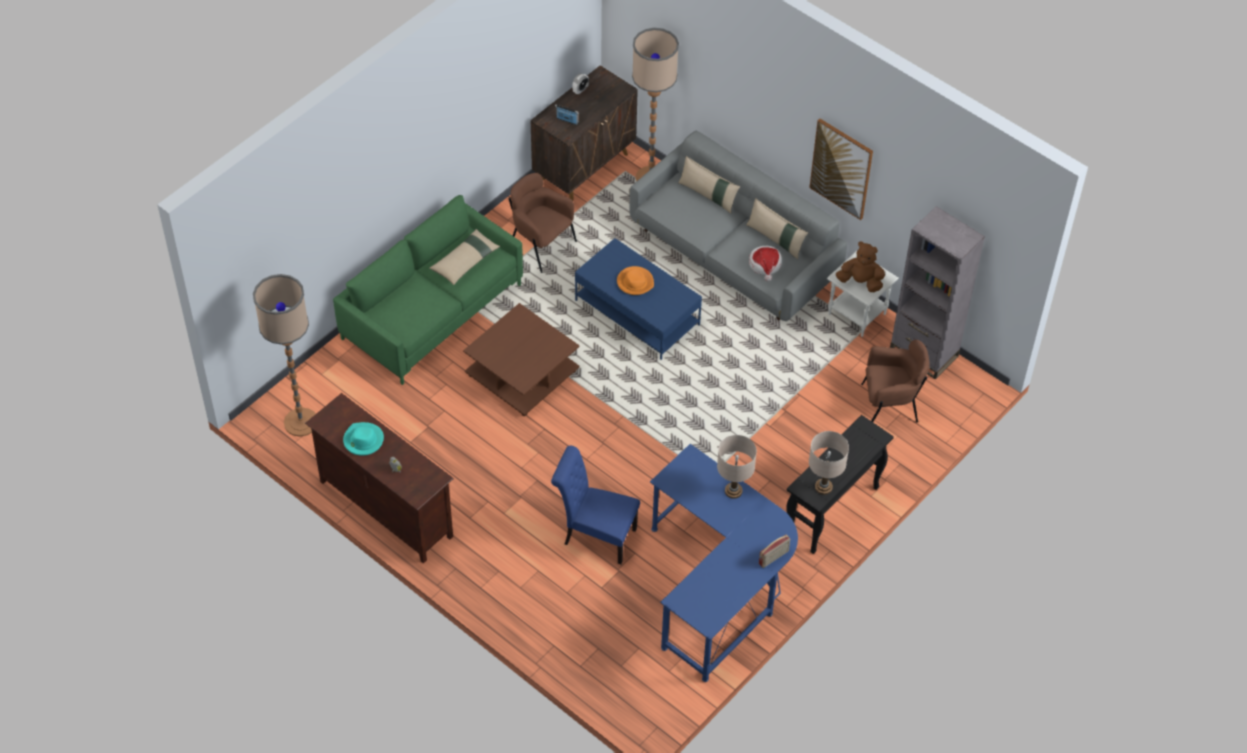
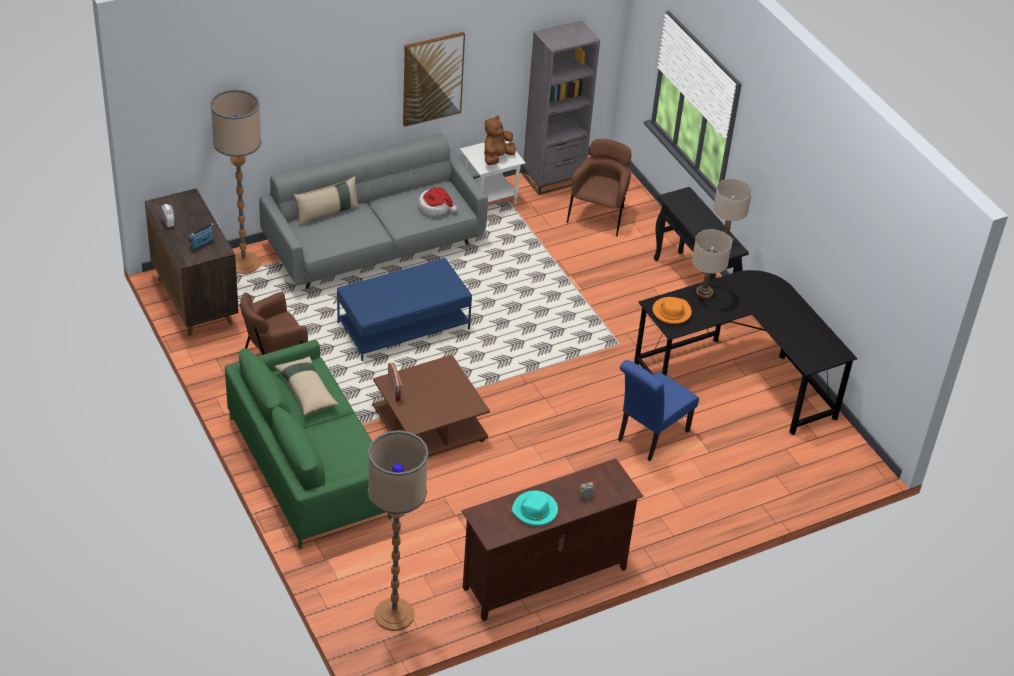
camera: 70 degrees left, 10 degrees down
orange hat [617,266,654,295] -> orange hat moved to [653,297,692,324]
blue desk [650,444,798,682] -> black desk [634,270,857,435]
beige pillow [746,198,808,259] -> none
radio [759,535,790,568] -> radio moved to [388,363,402,402]

